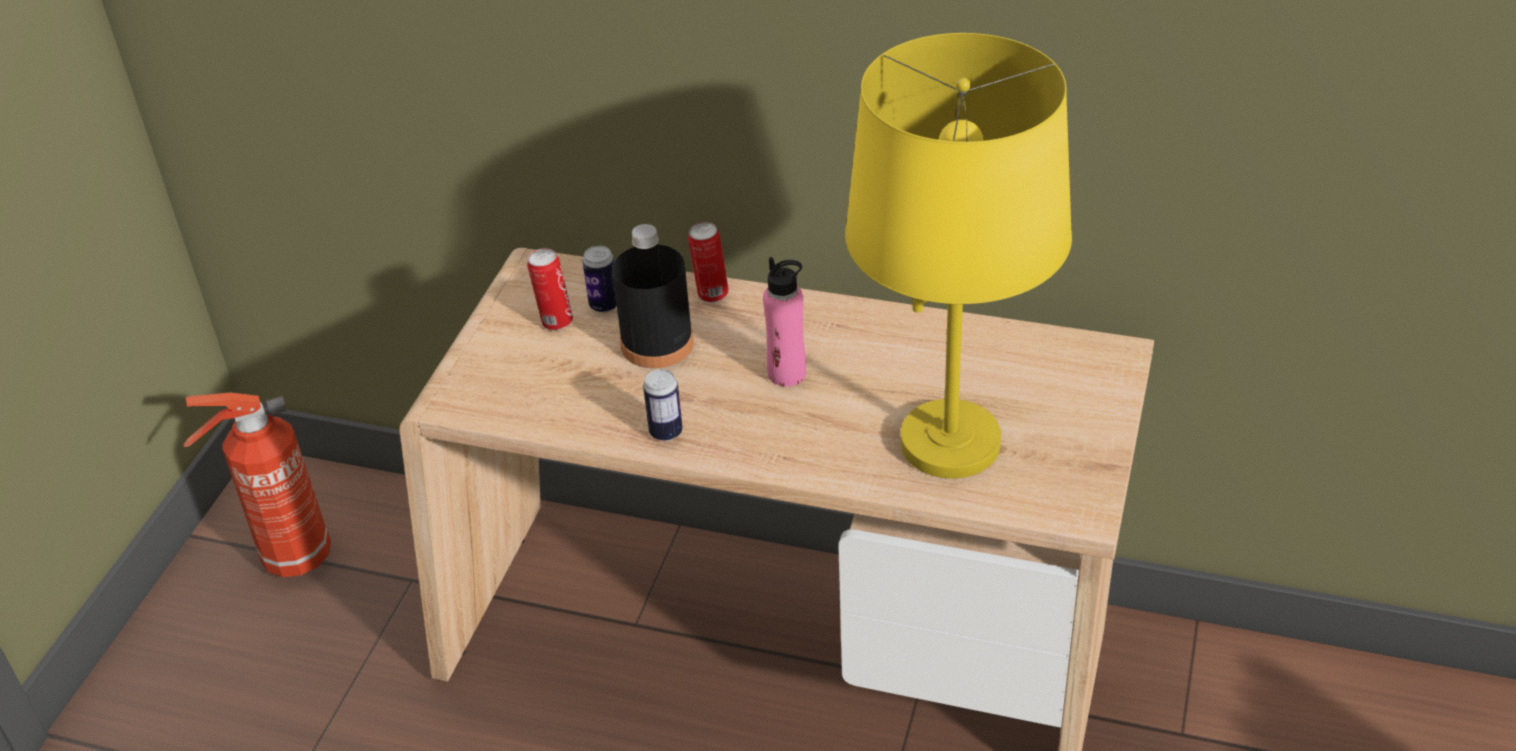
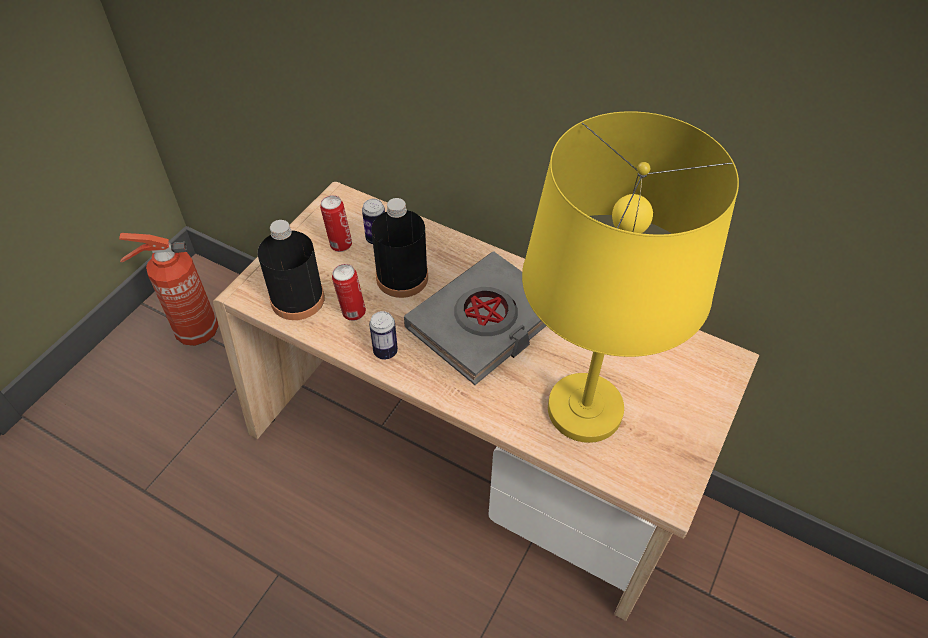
camera: 10 degrees right, 10 degrees up
can [688,222,729,303] -> can moved to [332,264,366,321]
pink bottle [763,257,806,387] -> grey book [404,251,546,385]
none -> black bottle [257,220,325,320]

